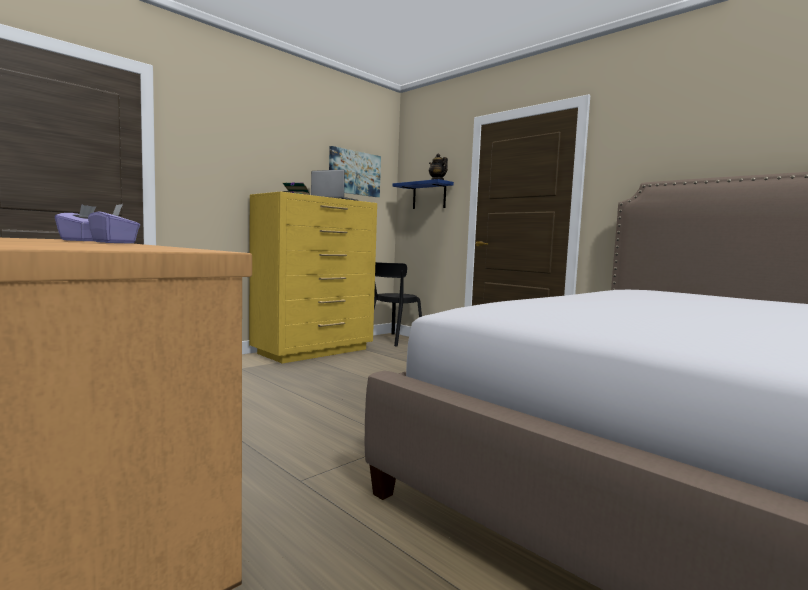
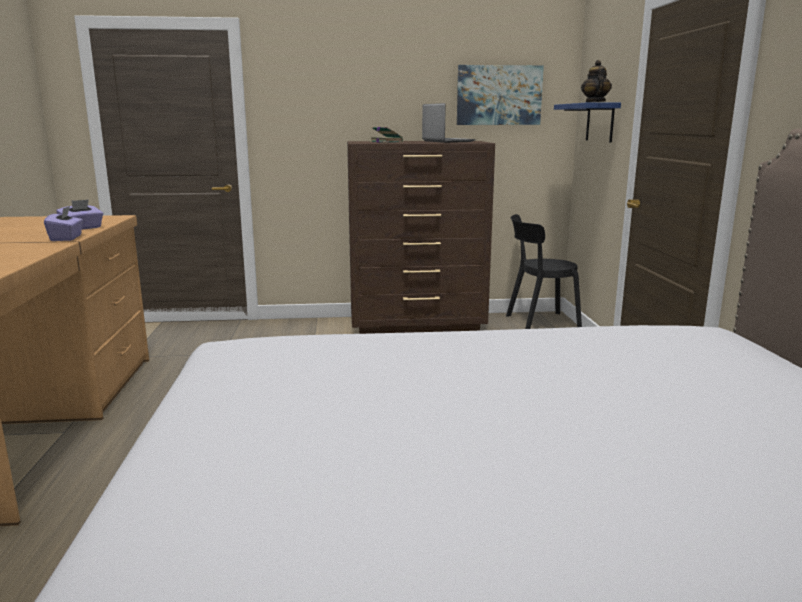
camera: 40 degrees right, 10 degrees up
yellow dresser [249,191,377,364] -> brown dresser [347,141,495,334]

